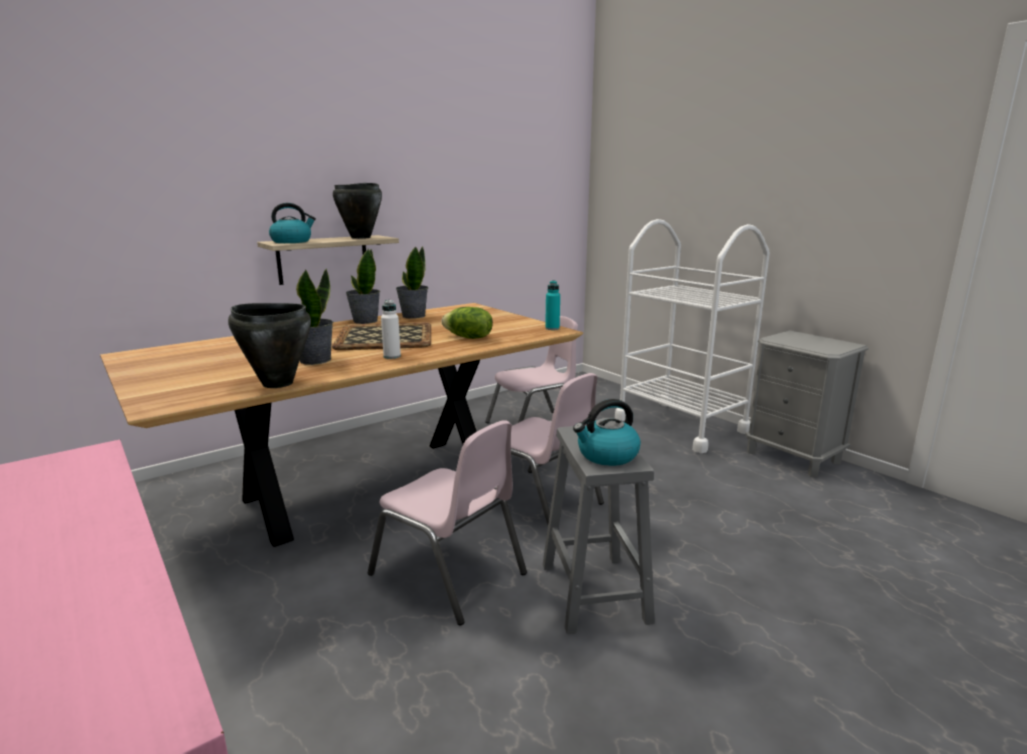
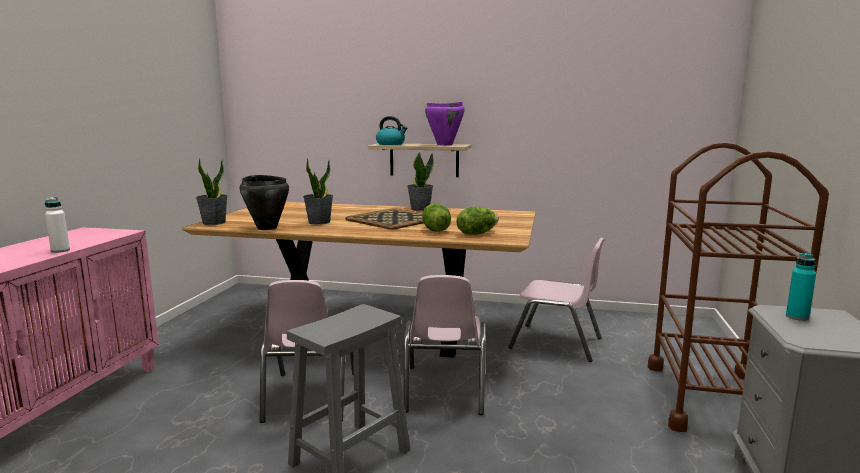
camera: 50 degrees right, 5 degrees down
black cooking pot [333,183,382,239] -> purple cooking pot [425,102,465,145]
white bottle [381,300,401,359] -> white bottle moved to [45,197,70,253]
potted plant [396,246,429,319] -> potted plant moved to [196,158,227,225]
turquoise bottle [545,281,560,330] -> turquoise bottle moved to [786,252,816,321]
kettle [573,399,641,466] -> none
white cart [615,219,770,453] -> brown cart [648,142,829,432]
none -> lettuce [456,207,499,235]

